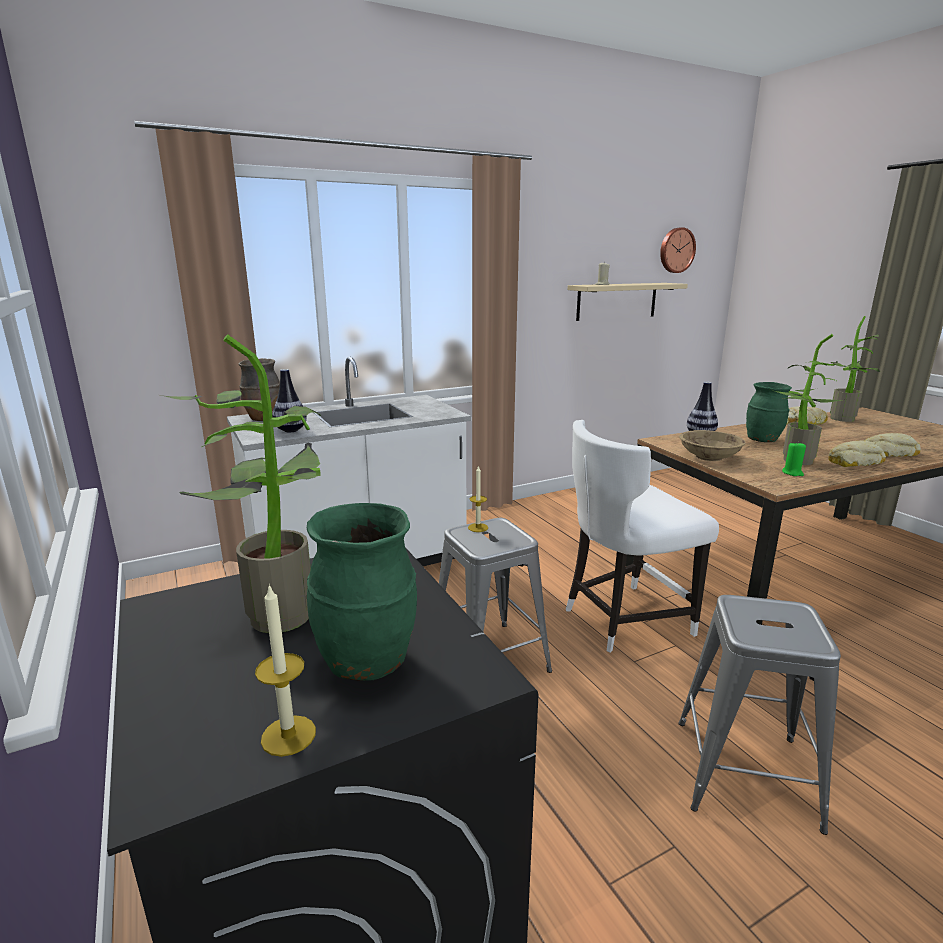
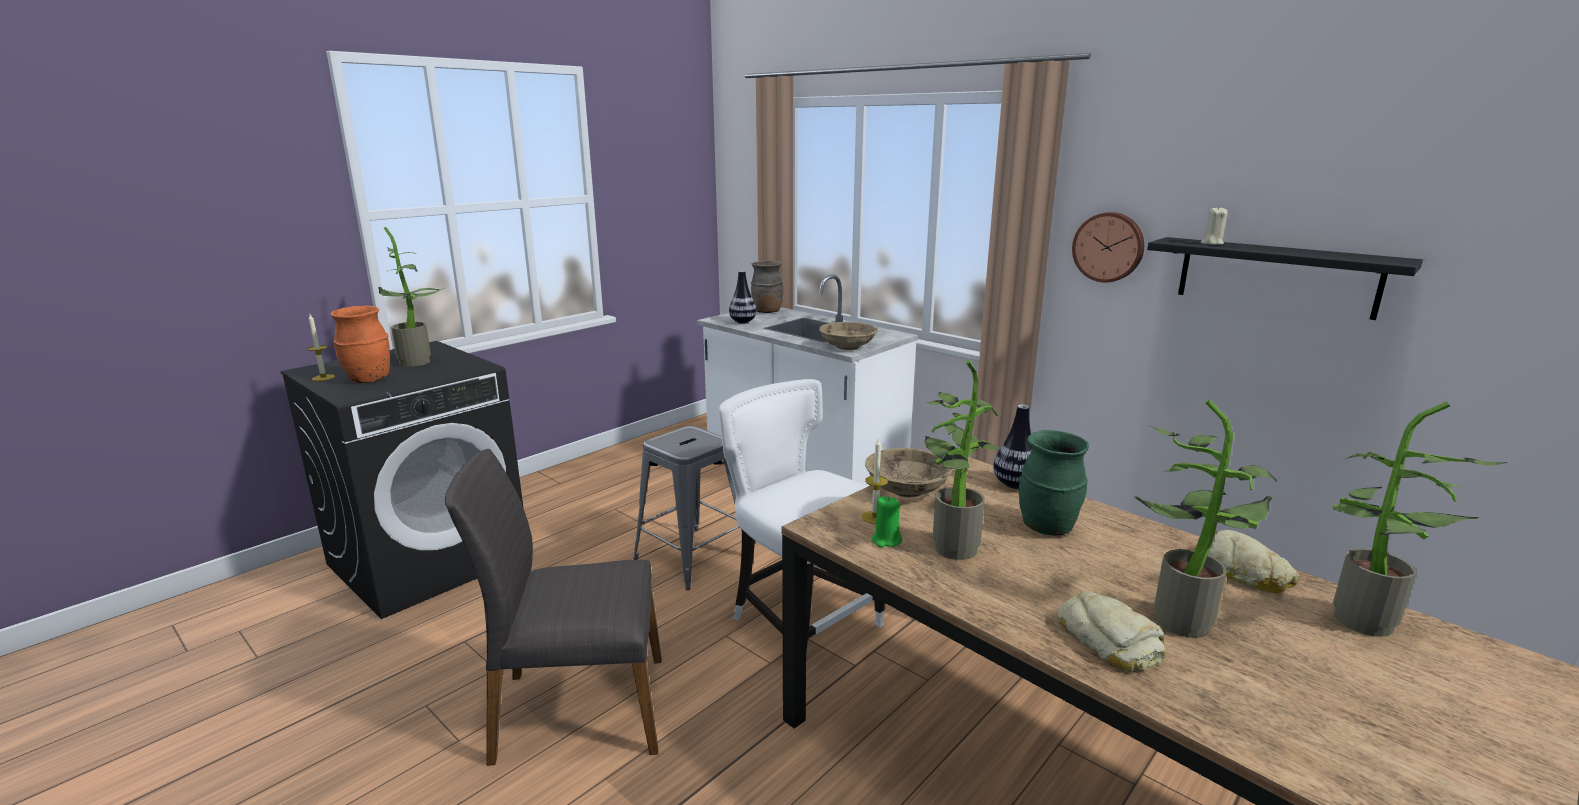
camera: 70 degrees right, 0 degrees up
green vase [307,503,417,681] -> orange vase [331,306,390,383]
candle [468,465,488,532] -> candle moved to [862,437,888,524]
beige shelf [568,283,688,321] -> black shelf [1147,237,1423,320]
wall clock [660,227,696,273] -> wall clock moved to [1072,212,1144,283]
grey stool [679,595,841,835] -> grey chair [445,449,661,766]
bread [828,440,886,467] -> none
none -> beige bowl [819,322,878,350]
none -> potted plant [1135,400,1277,638]

